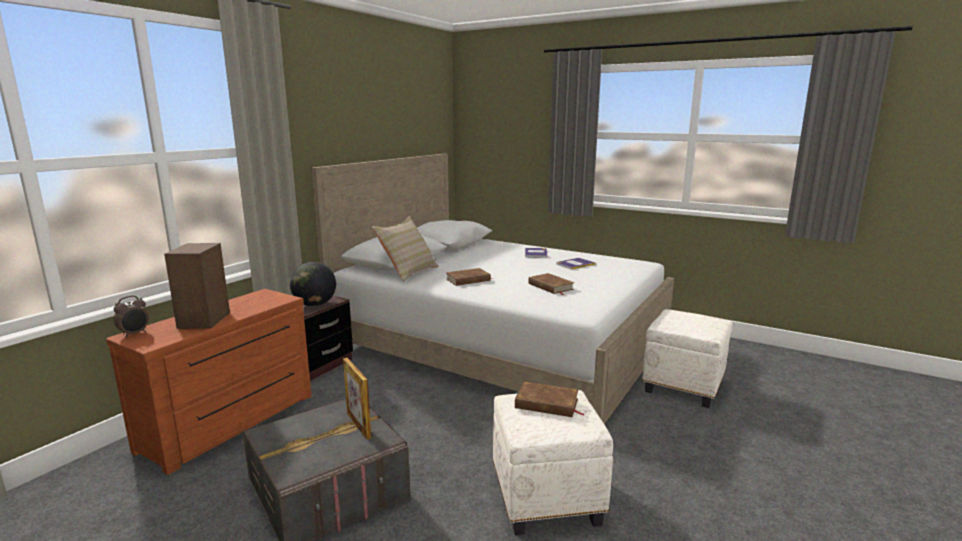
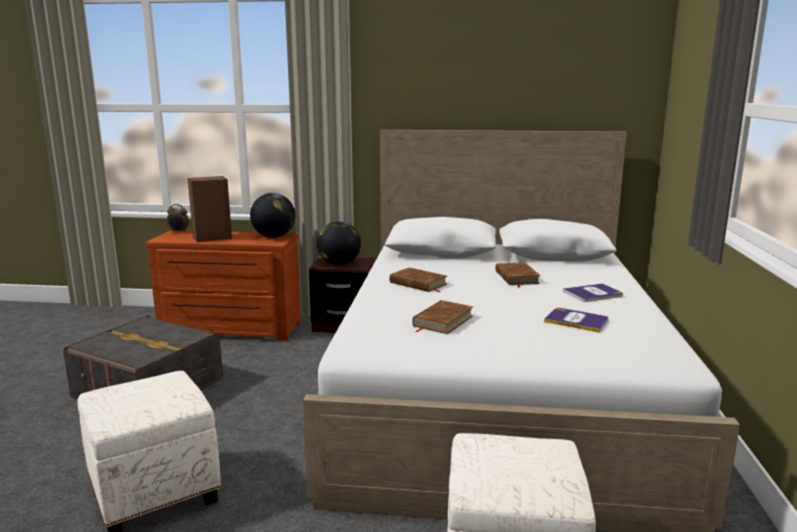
camera: 65 degrees right, 0 degrees up
picture frame [343,358,371,440] -> none
beige pillow [371,216,439,282] -> none
brown book [515,382,584,417] -> brown book moved to [495,263,541,288]
none -> globe [250,193,295,238]

